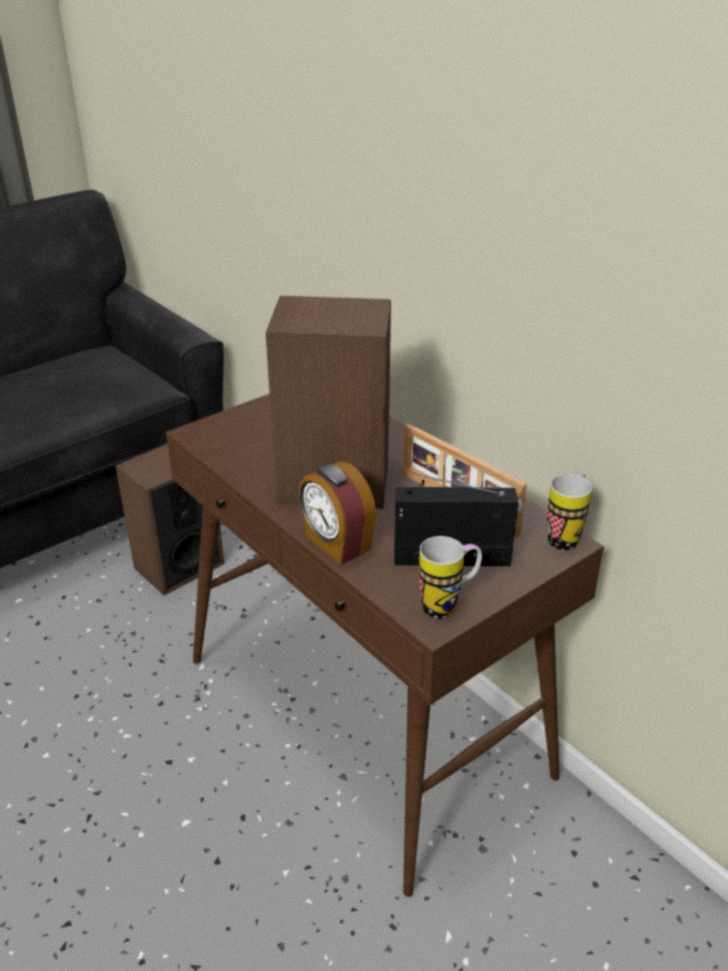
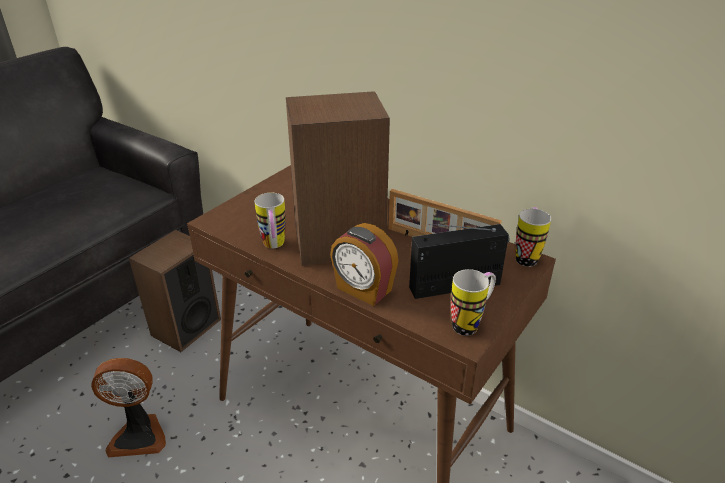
camera: 15 degrees left, 0 degrees up
none -> fan [91,358,166,457]
none -> mug [254,193,286,248]

